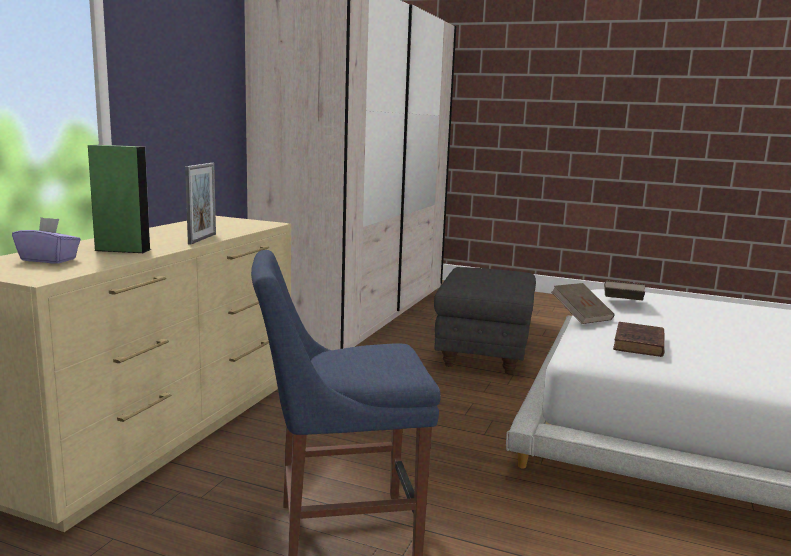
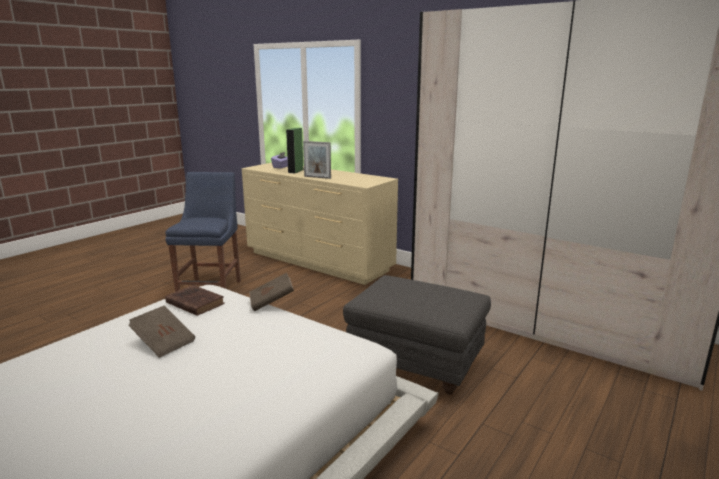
camera: 105 degrees right, 5 degrees up
brown book [604,281,646,301] -> brown book moved to [128,306,195,358]

